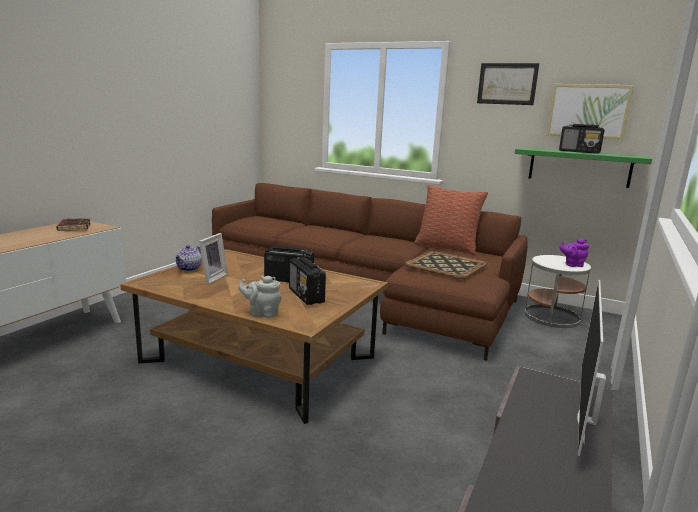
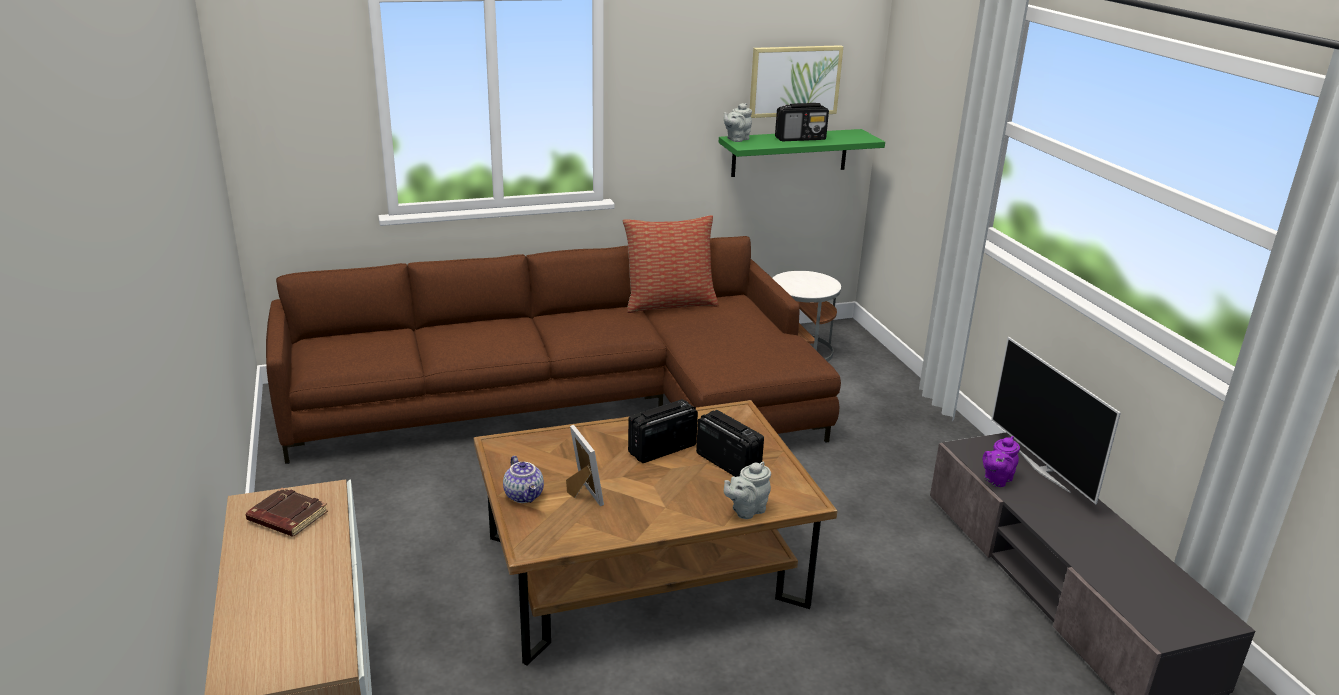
camera: 45 degrees left, 10 degrees up
radio [289,257,326,305] -> radio turned 150 degrees counterclockwise [696,410,764,477]
tray [404,251,487,279] -> none
picture [477,63,539,105] -> none
purple teapot [559,239,589,267] -> purple teapot moved to [983,436,1020,487]
none -> grey teapot [724,103,752,142]

